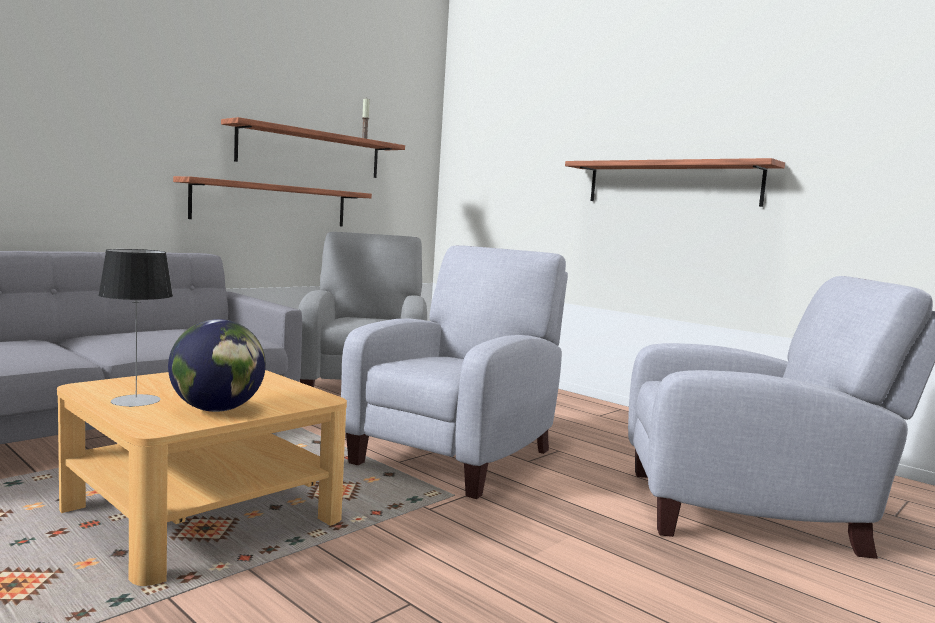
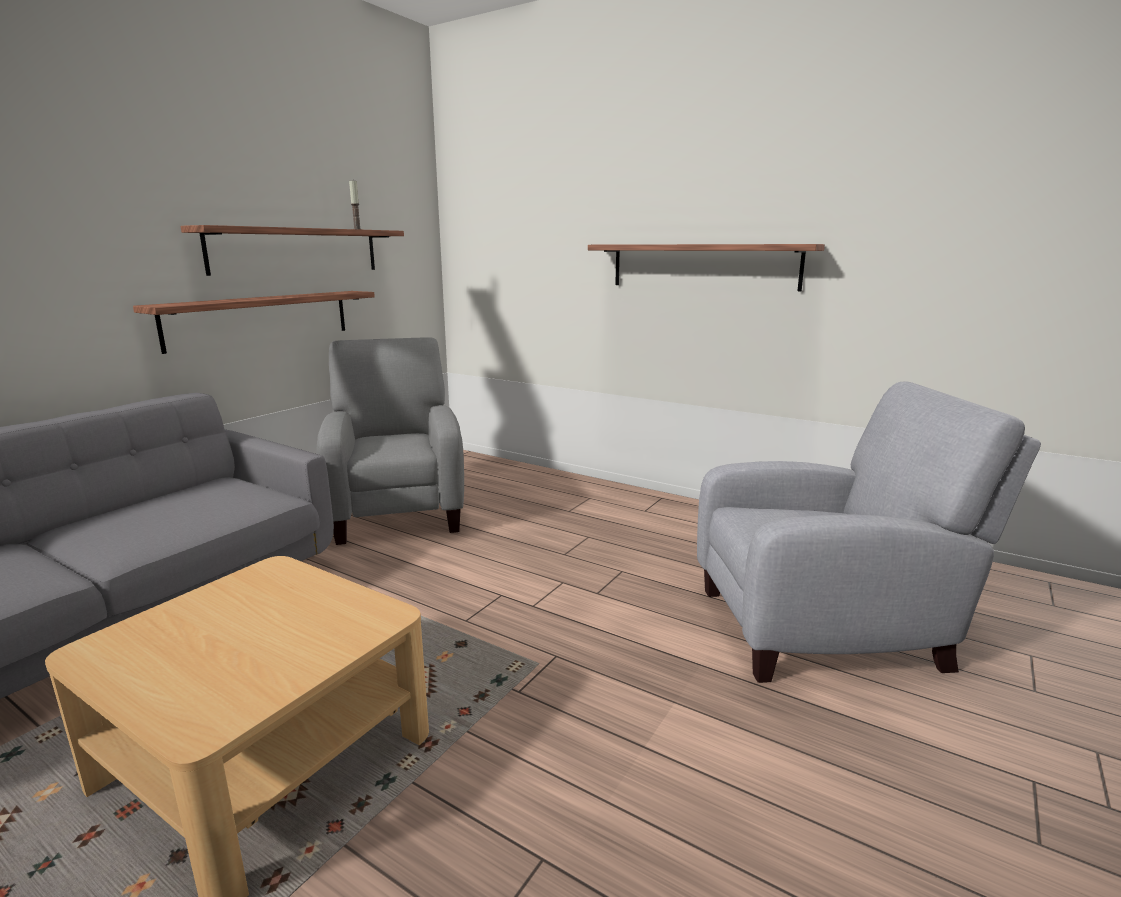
camera: 10 degrees left, 10 degrees up
table lamp [98,249,173,407] -> none
globe [168,319,266,412] -> none
grey armchair [341,245,568,499] -> none

